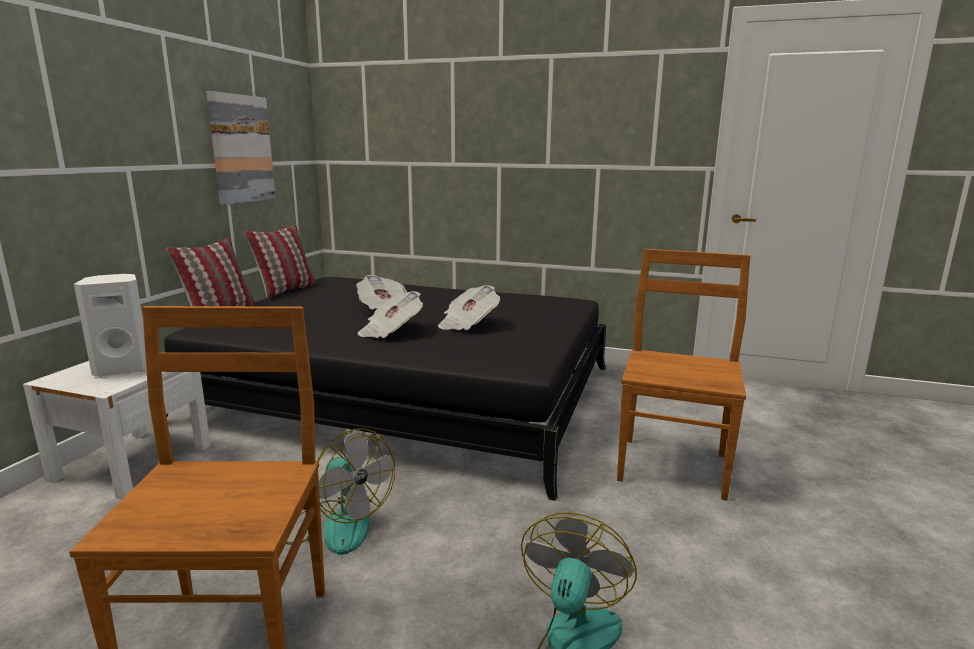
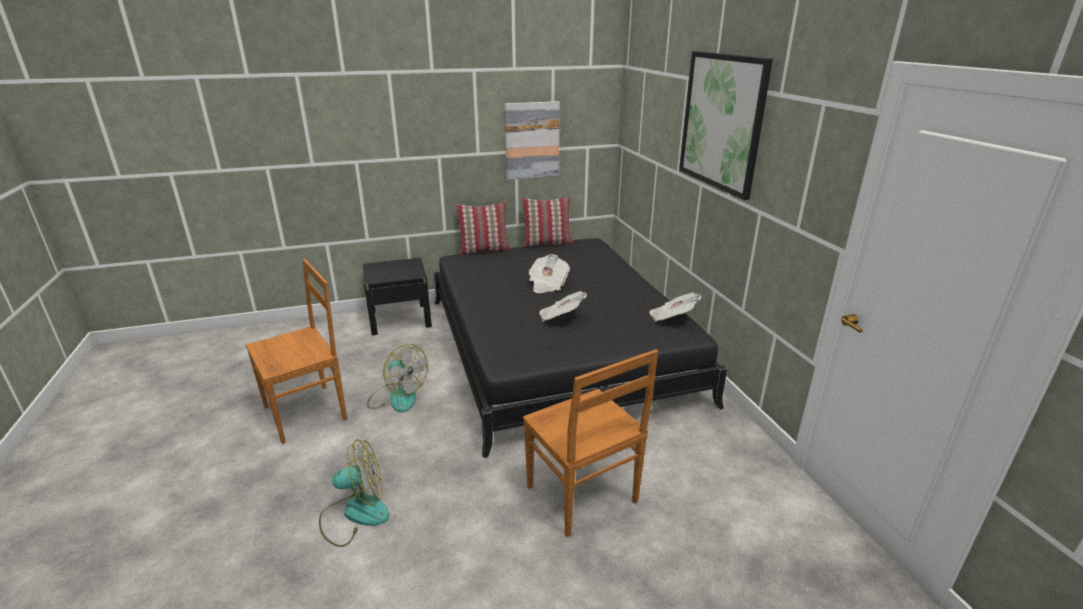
camera: 55 degrees right, 10 degrees up
white nightstand [23,361,211,499] -> black nightstand [363,257,432,335]
white speaker [74,274,146,377] -> none
fan [286,429,395,555] -> fan turned 60 degrees counterclockwise [367,344,428,412]
newspaper [358,291,423,338] -> newspaper moved to [649,292,701,322]
brown chair [617,249,750,501] -> brown chair turned 75 degrees clockwise [523,349,658,537]
none -> picture [679,51,773,200]

